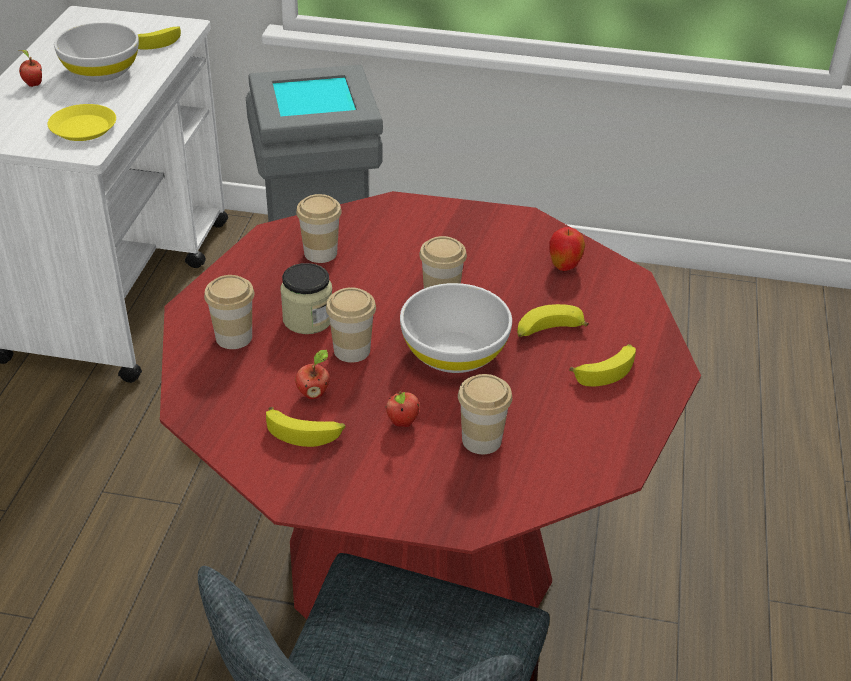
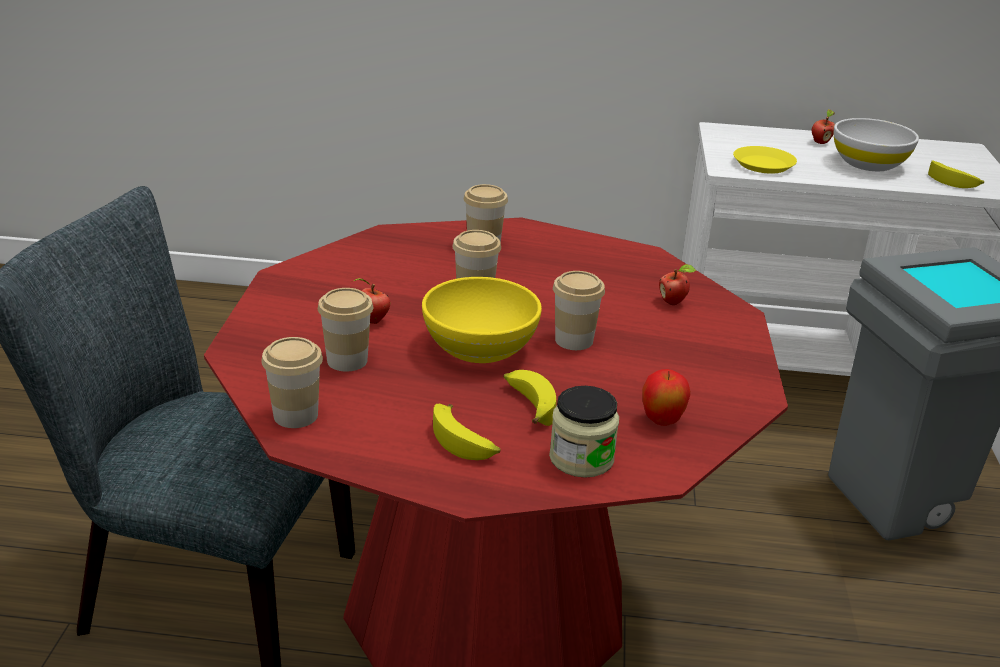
camera: 85 degrees right, 10 degrees down
banana [266,407,345,447] -> none
jar [280,263,332,334] -> jar moved to [549,386,619,478]
apple [295,350,330,399] -> apple moved to [659,264,696,305]
cup [296,194,342,263] -> cup moved to [261,337,323,428]
white bowl [400,283,512,373] -> yellow bowl [422,277,542,363]

